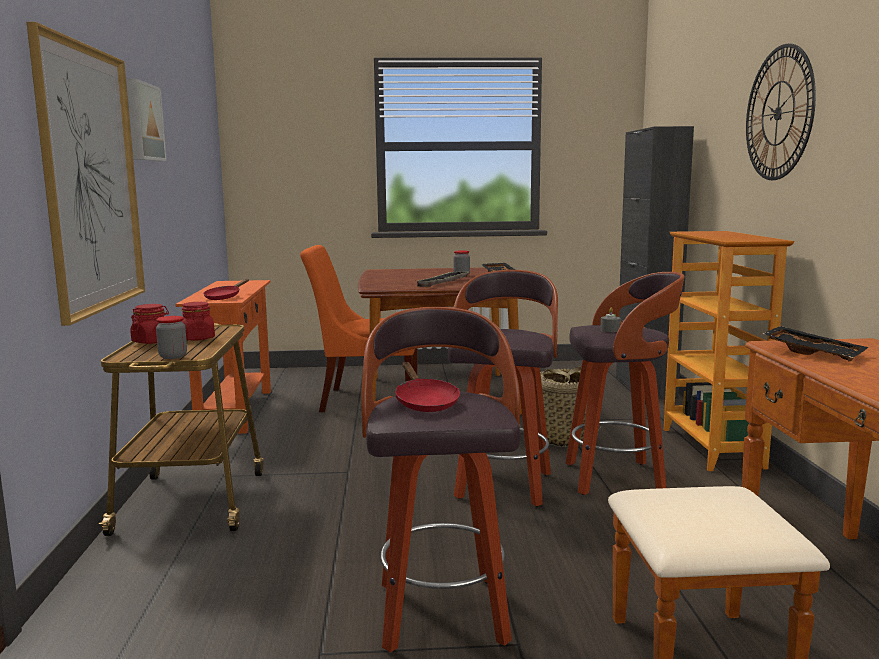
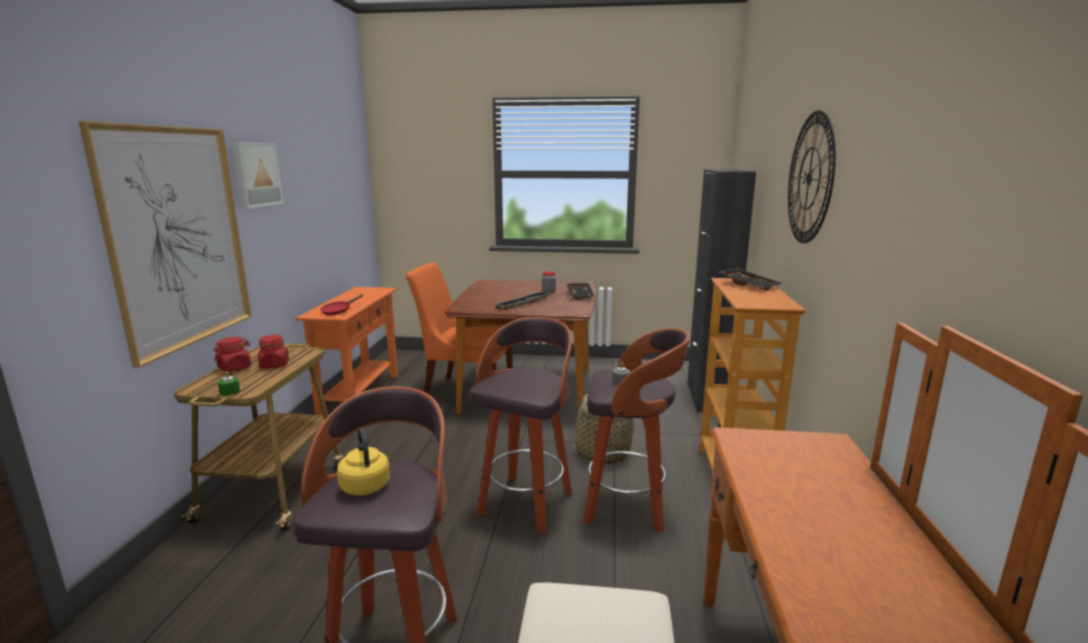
camera: 10 degrees right, 5 degrees up
jar [156,316,187,359] -> green candle [218,371,240,396]
red frying pan [395,362,460,412] -> yellow kettle [337,428,390,496]
black tray [763,326,868,362] -> black tray moved to [720,268,782,291]

